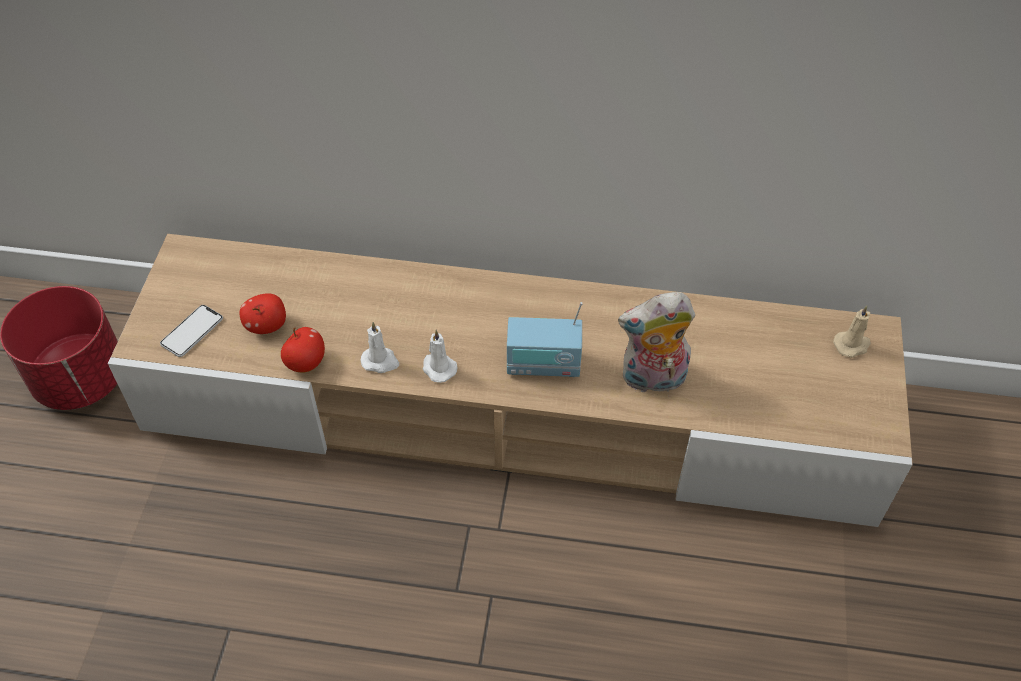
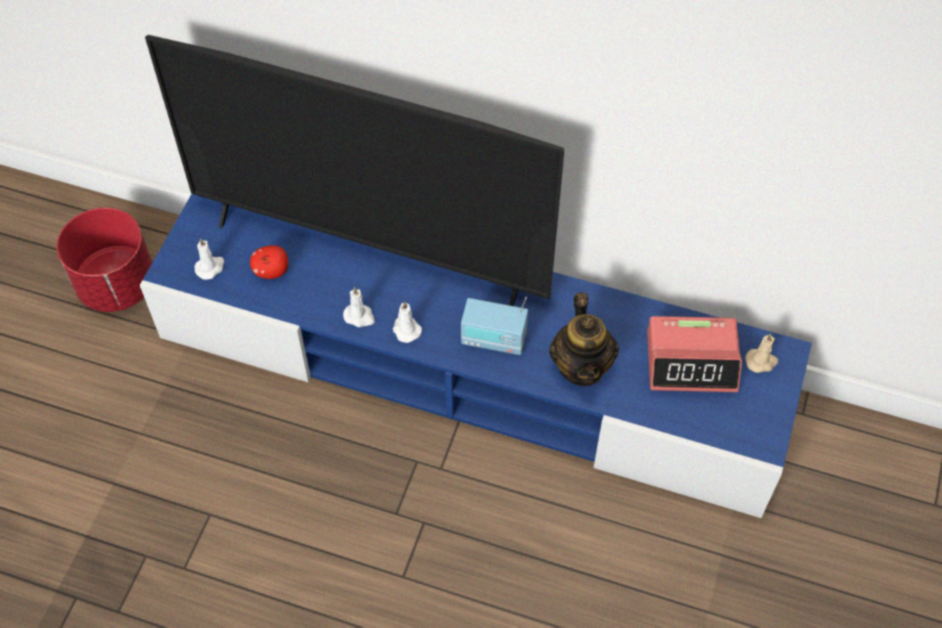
camera: 10 degrees right, 5 degrees up
beige tv stand [108,234,913,527] -> blue tv stand [140,194,812,518]
phone [160,305,223,357] -> white candle [194,238,224,280]
apple [281,327,325,372] -> none
plush toy [618,292,695,396] -> teapot [549,292,619,387]
none -> television [145,35,564,306]
none -> alarm clock [647,316,742,392]

